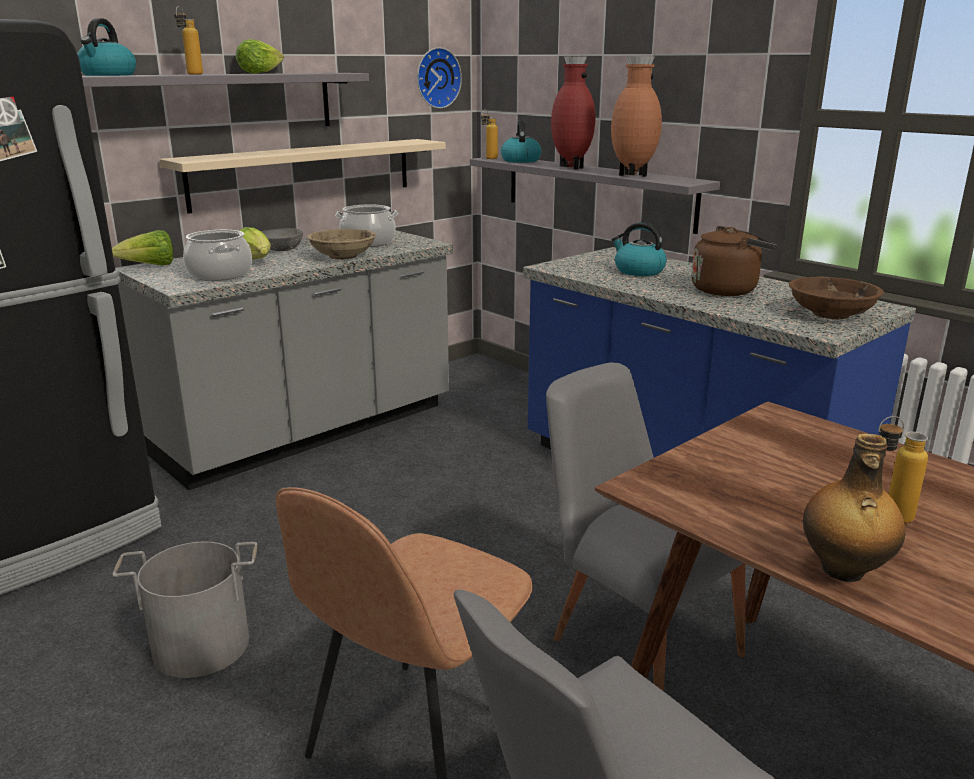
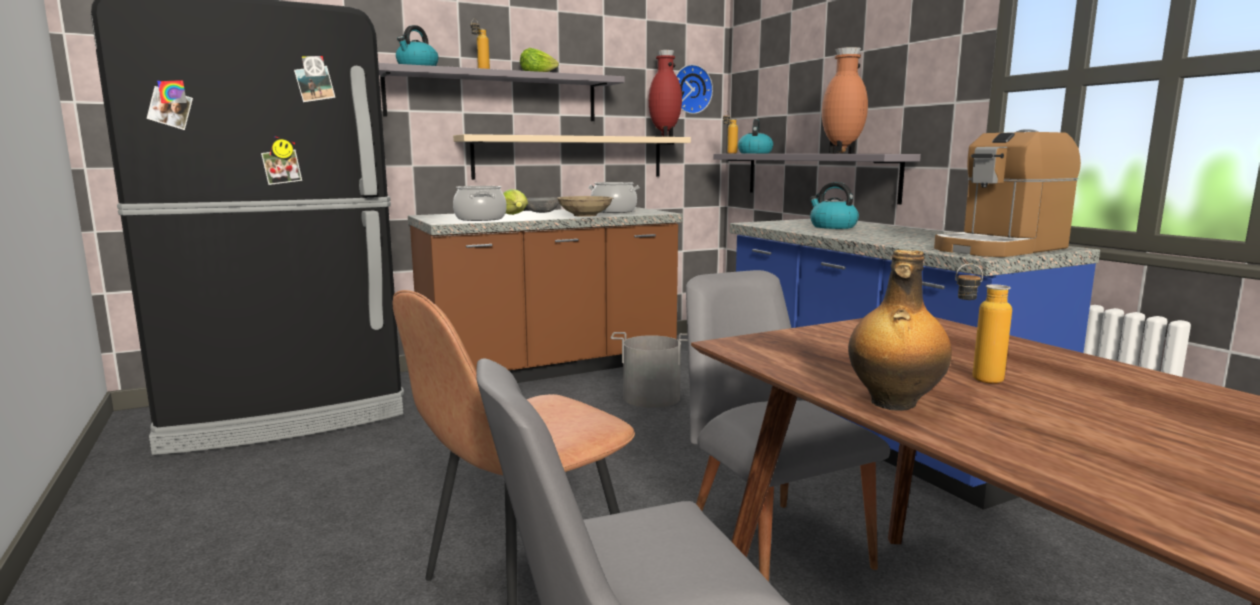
camera: 15 degrees right, 10 degrees down
lettuce [112,230,173,266] -> none
grey bucket [112,541,257,678] -> grey bucket moved to [611,332,688,408]
grey counter [116,230,453,490] -> brown counter [408,207,683,383]
red vase [551,56,595,170] -> red vase moved to [648,50,682,137]
brown kettle [692,226,777,296] -> none
brown bowl [789,276,884,319] -> coffee machine [934,129,1081,257]

